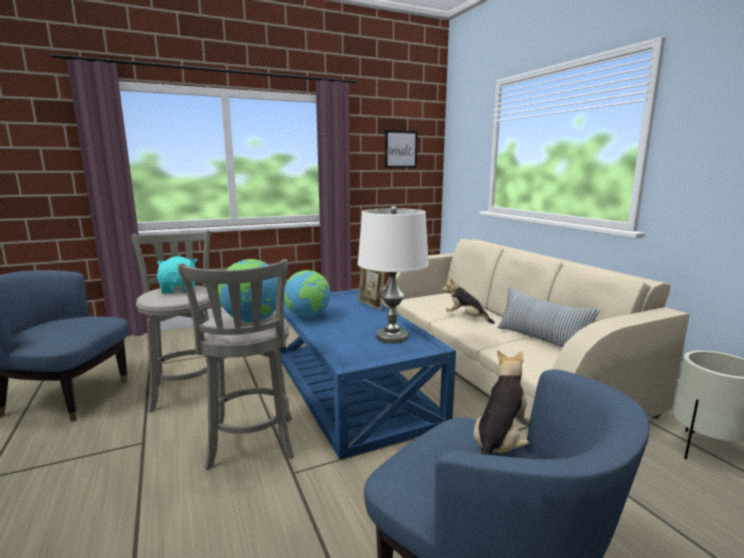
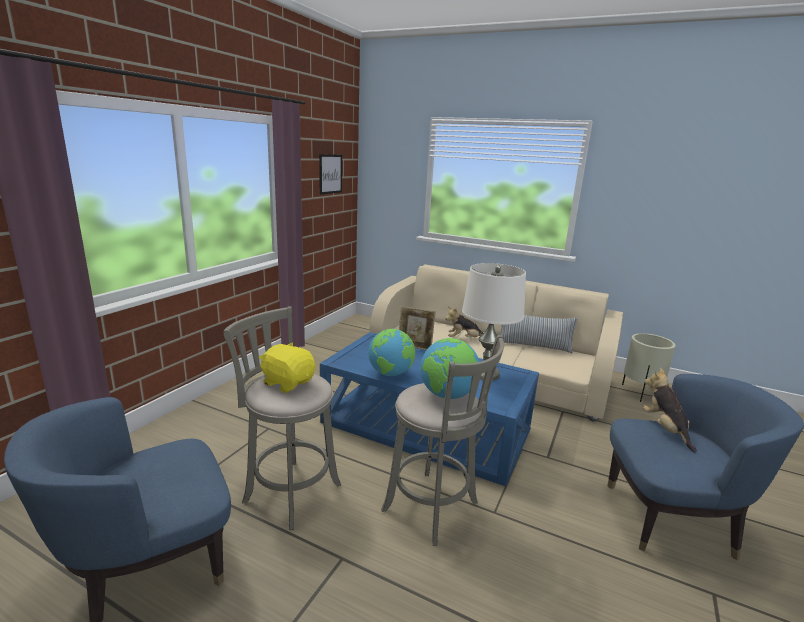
camera: 40 degrees left, 5 degrees up
turquoise plush toy [157,256,197,294] -> yellow plush toy [259,343,315,393]

